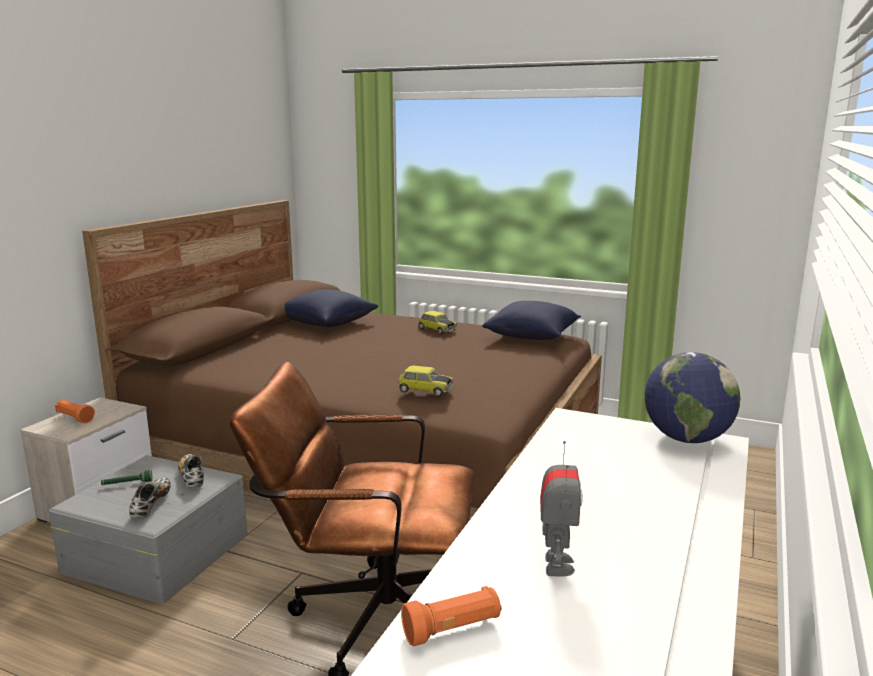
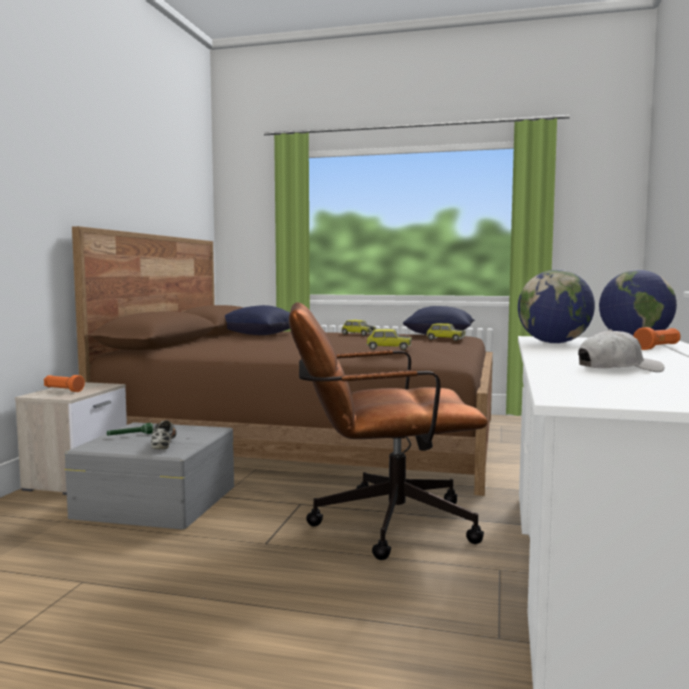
camera: 10 degrees left, 10 degrees down
shoe [178,454,204,488] -> none
orange flashlight [401,586,502,646] -> orange flashlight moved to [633,327,681,350]
toy robot [540,441,583,577] -> white cap [578,329,665,372]
none -> toy car [426,323,466,341]
none -> globe [518,270,595,343]

